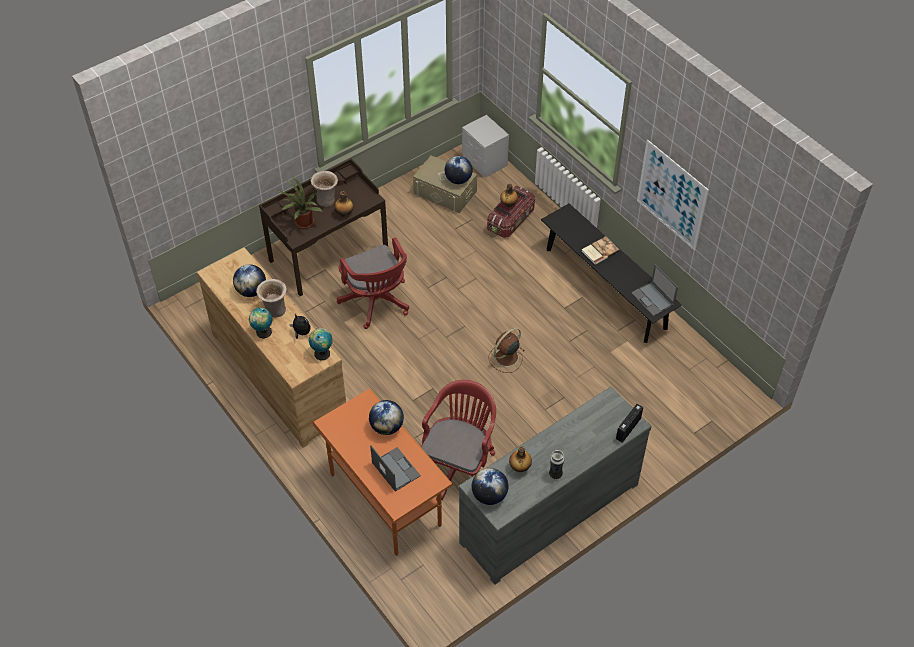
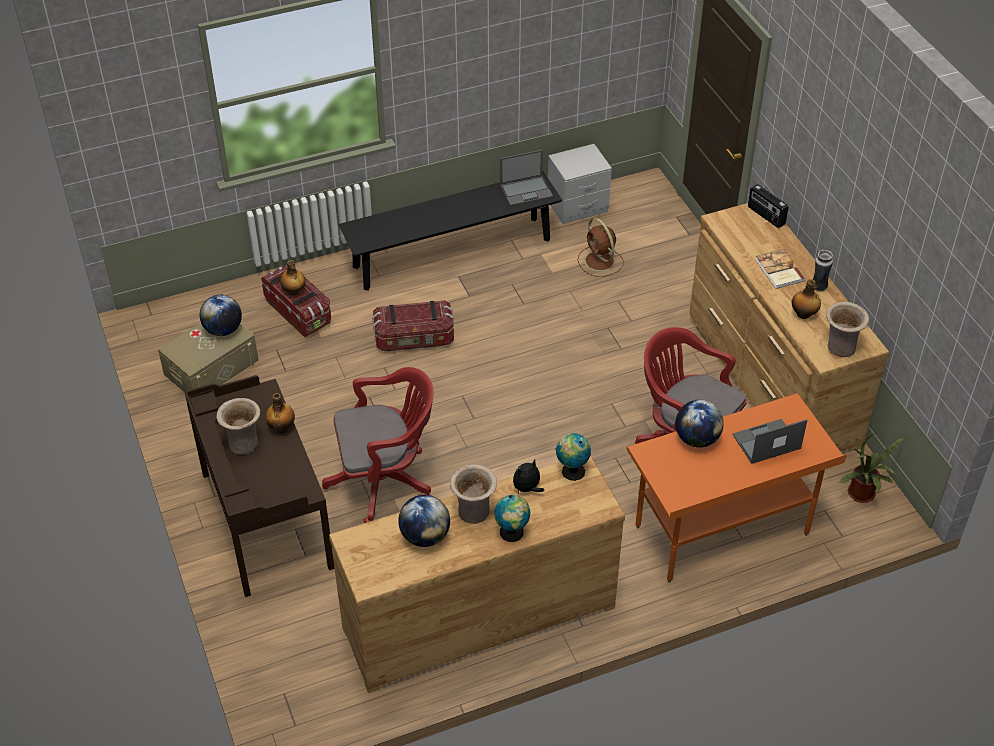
camera: 75 degrees left, 5 degrees down
potted plant [276,176,322,229] -> potted plant moved to [838,430,904,503]
grey dresser [459,387,651,585] -> brown dresser [689,203,890,452]
grey nightstand [462,115,509,178] -> grey nightstand moved to [548,144,612,224]
globe [472,468,509,505] -> beige vase [826,302,869,357]
brown fan [488,328,525,373] -> brown fan moved to [578,218,624,277]
book [581,236,620,265] -> book moved to [755,249,805,289]
picture [637,140,709,251] -> none
none -> storage box [372,300,454,351]

